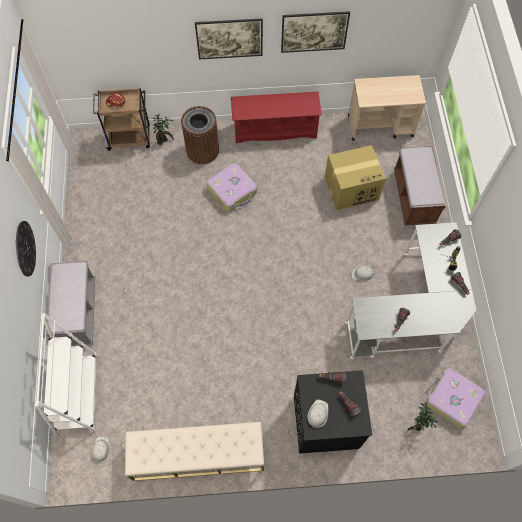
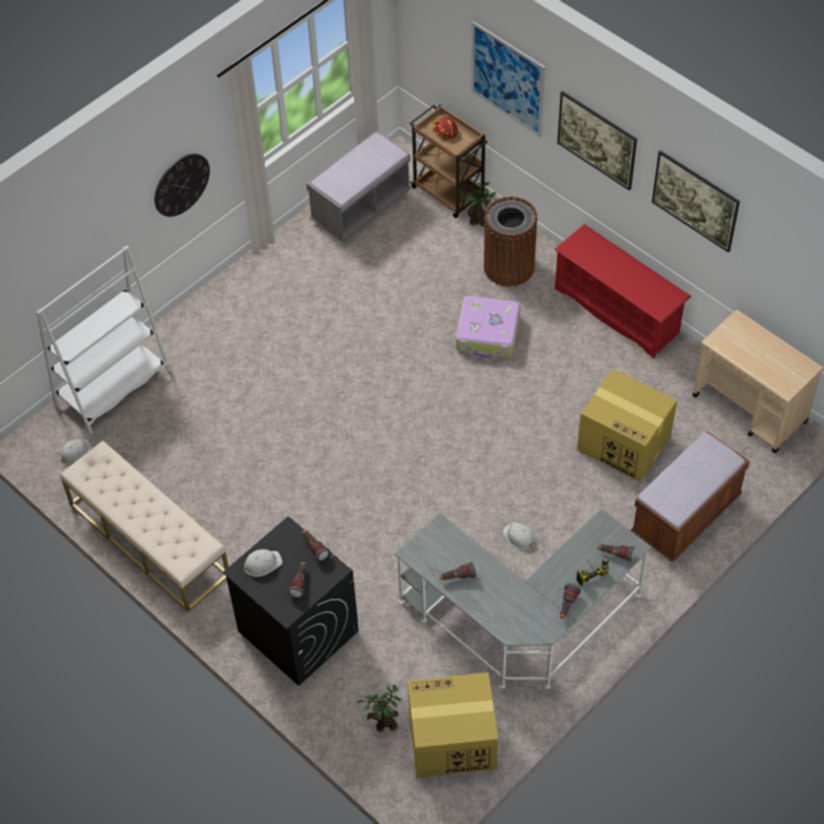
camera: 50 degrees right, 10 degrees down
grey bench [46,261,95,346] -> grey bench moved to [306,131,411,242]
suitcase [425,368,486,429] -> cardboard box [408,672,498,778]
none -> picture [471,21,545,137]

